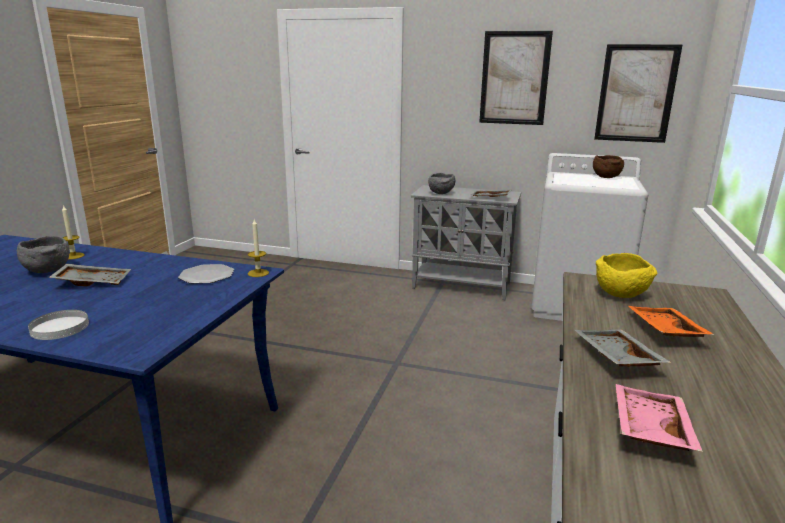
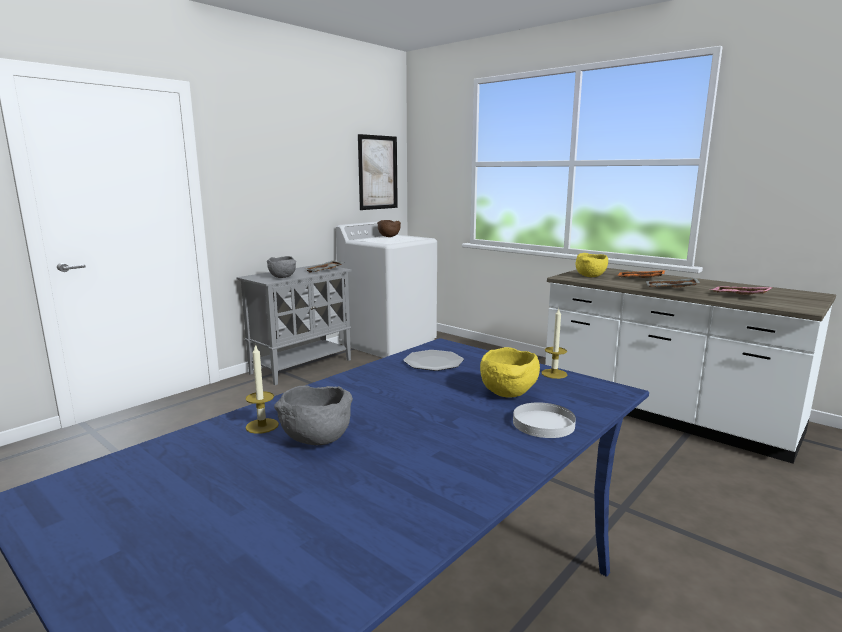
camera: 65 degrees left, 5 degrees down
grey tray [49,264,131,286] -> none
candle [248,219,269,277] -> candle moved to [541,309,567,379]
picture [479,31,553,125] -> none
none -> yellow bowl [480,347,540,398]

